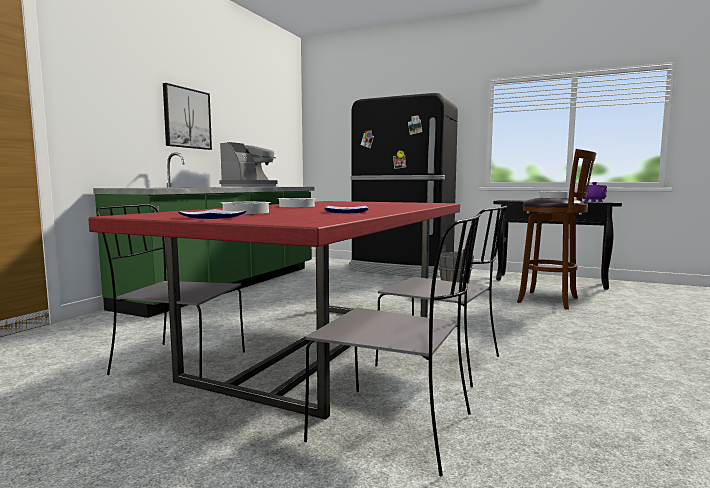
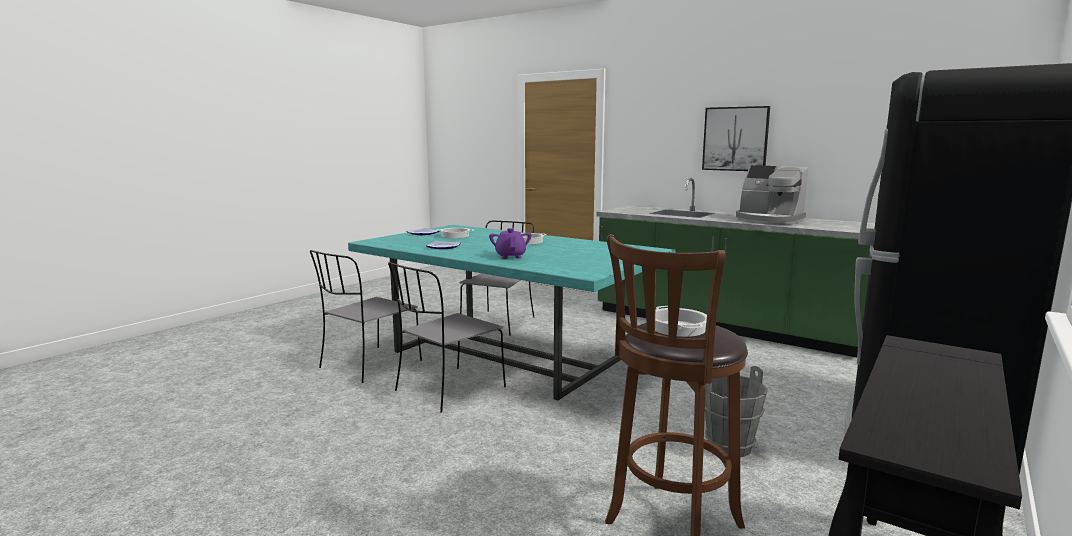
camera: 100 degrees right, 5 degrees up
red dining table [88,201,460,420] -> turquoise dining table [348,225,675,400]
purple teapot [582,182,607,202] -> purple teapot moved to [489,228,532,259]

